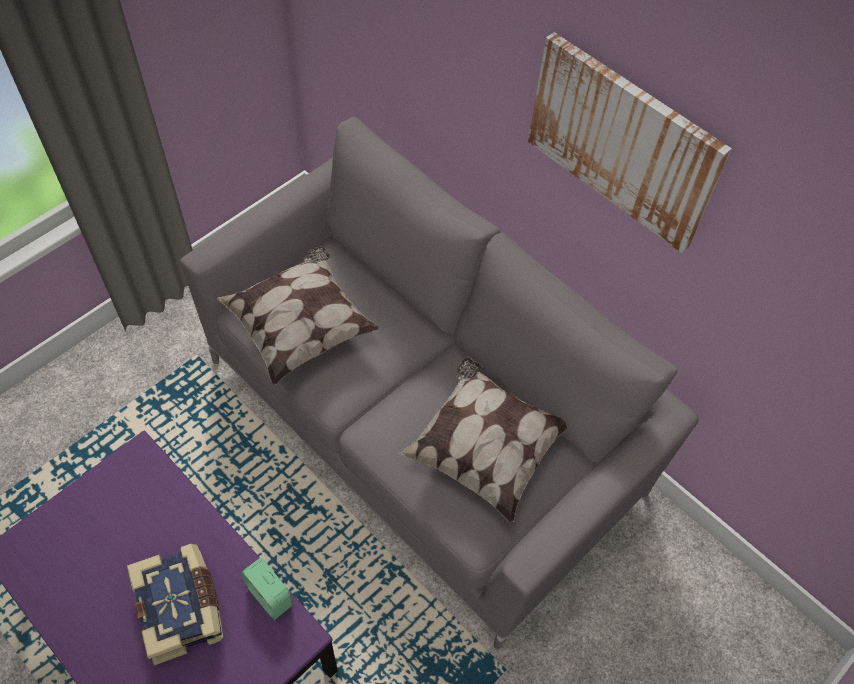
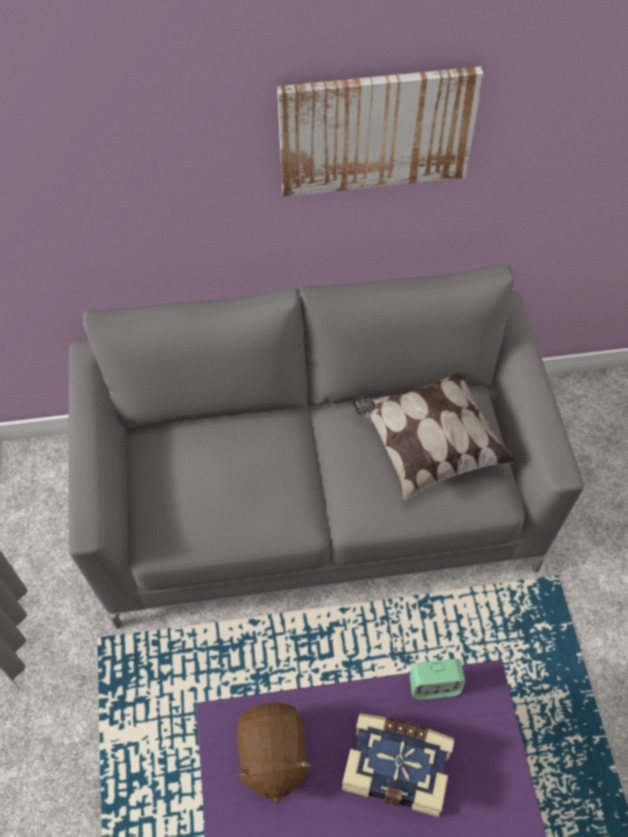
camera: 50 degrees left, 0 degrees up
pillow [217,246,380,386] -> none
none -> brown plush toy [235,703,312,804]

